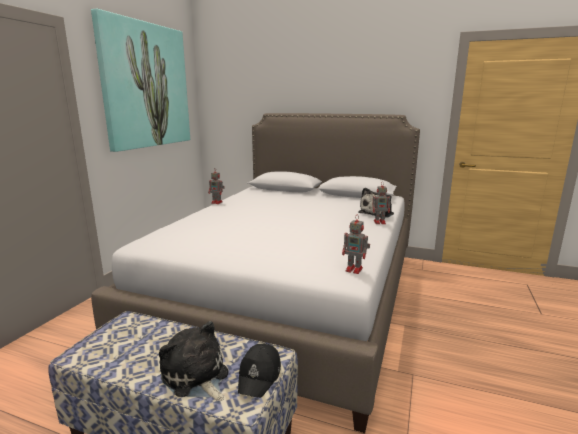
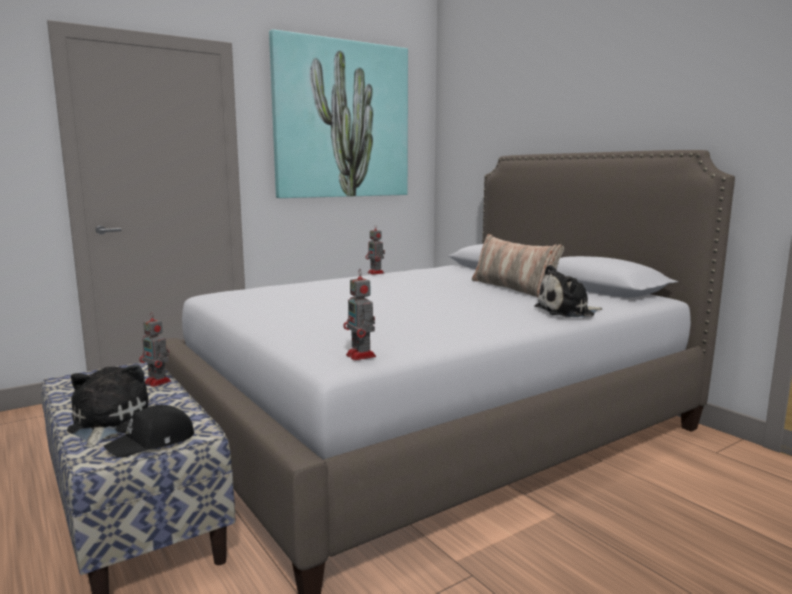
camera: 35 degrees right, 5 degrees down
toy robot [373,182,390,224] -> toy robot moved to [139,312,171,387]
none -> pillow [472,234,564,297]

